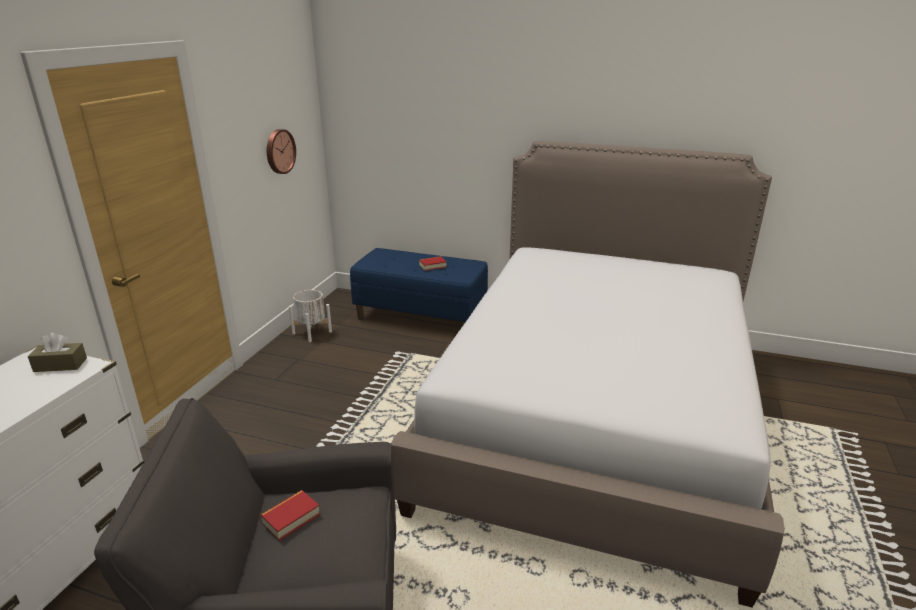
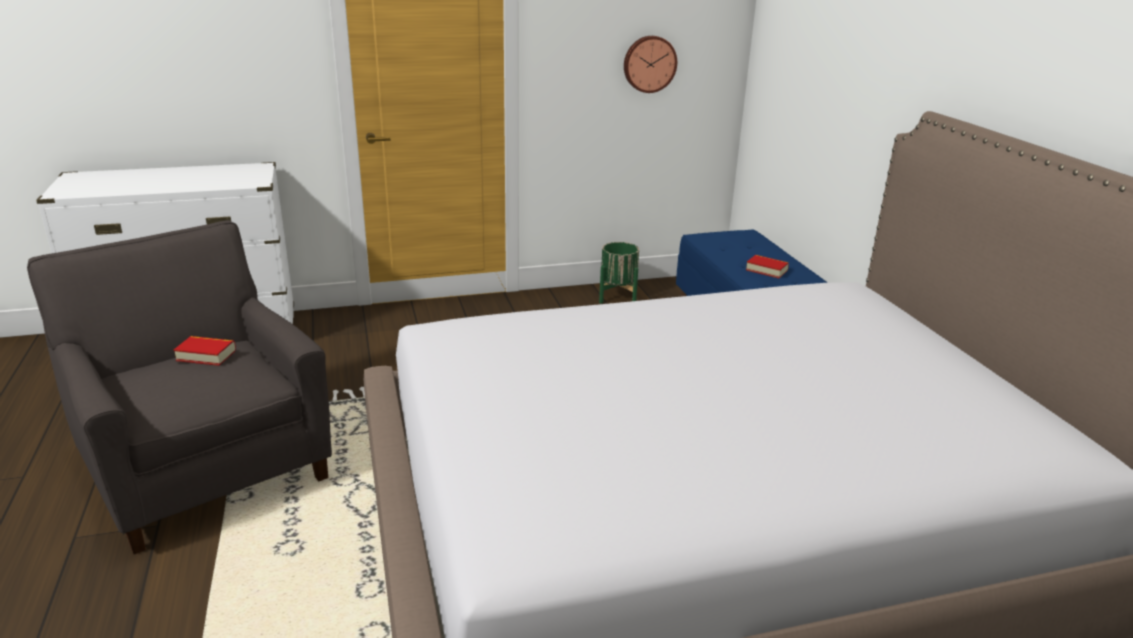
camera: 55 degrees right, 0 degrees up
brown tissue box [27,333,87,372] -> none
white planter [289,290,332,342] -> green planter [599,242,639,304]

